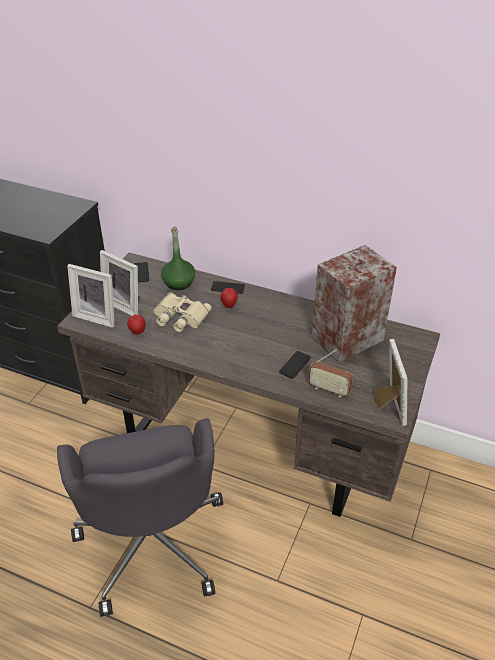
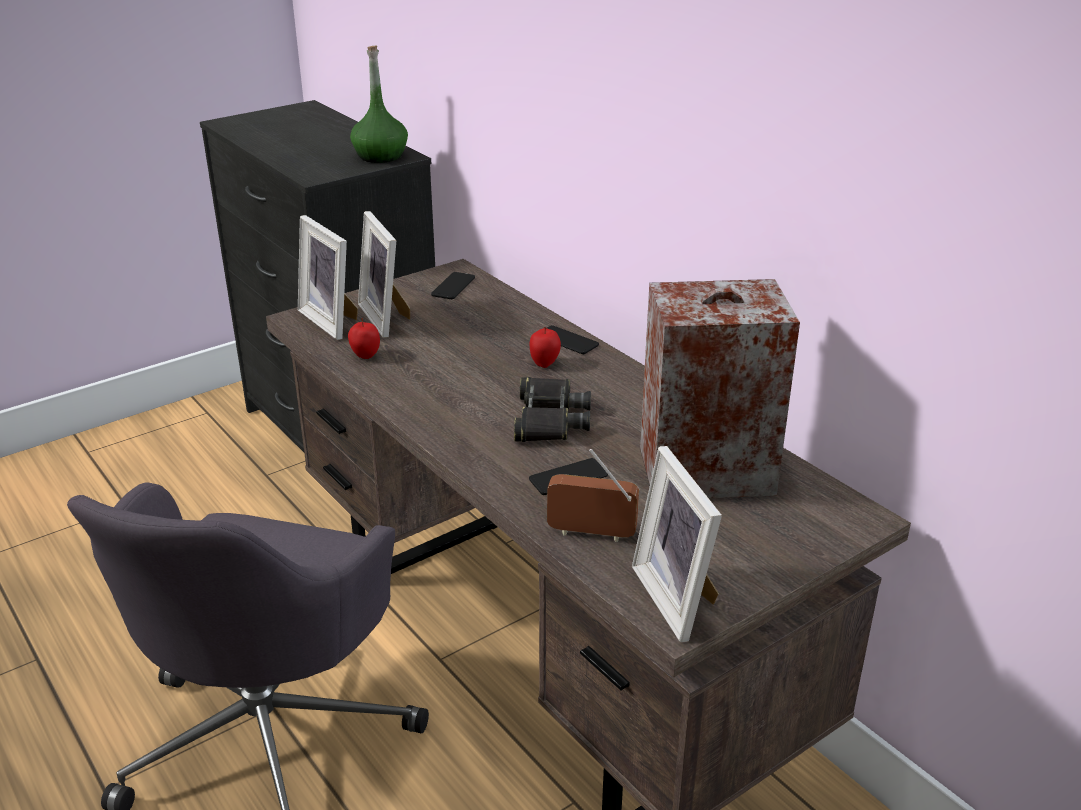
camera: 30 degrees right, 10 degrees down
beige binoculars [153,292,211,332] -> none
green bottle [161,227,195,290] -> green bottle moved to [350,45,408,163]
radio [308,350,353,398] -> radio turned 135 degrees clockwise [547,449,639,542]
picture frame [373,339,407,426] -> picture frame turned 135 degrees clockwise [632,446,722,642]
none -> black binoculars [514,377,591,442]

